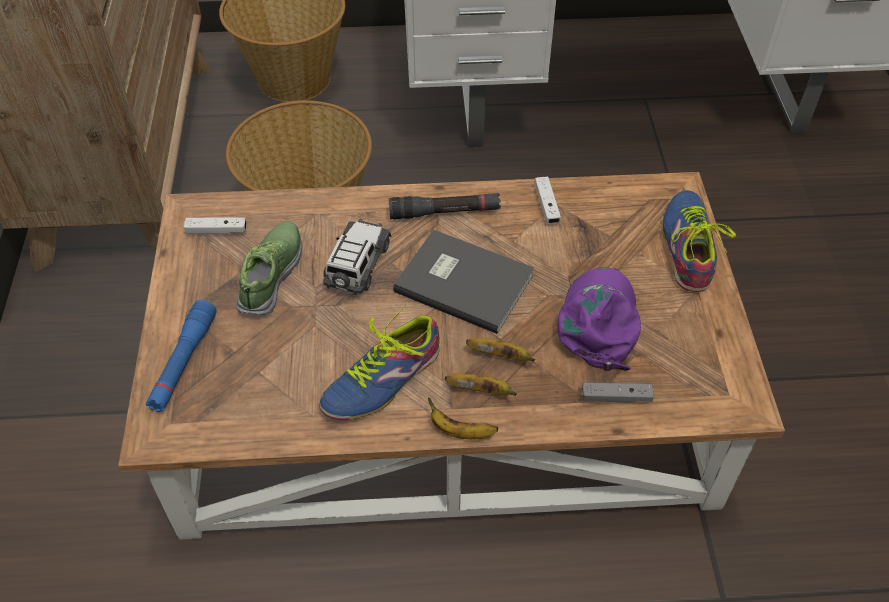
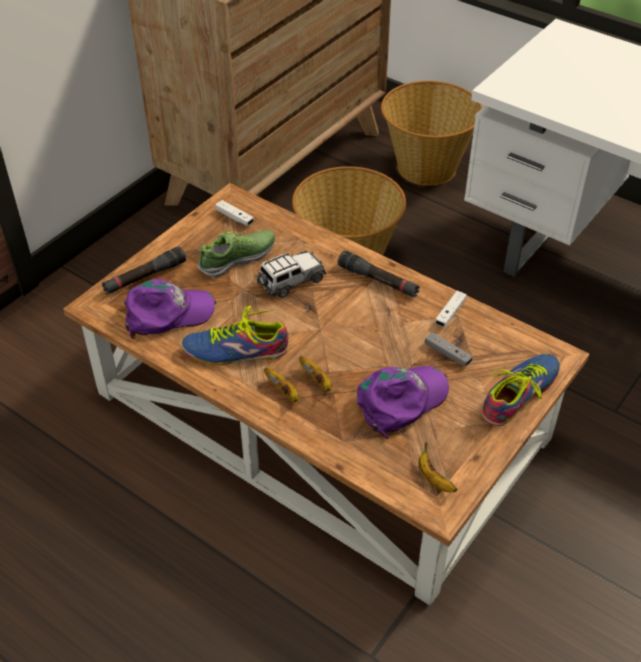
camera: 40 degrees right, 5 degrees down
blue flashlight [146,300,217,412] -> black flashlight [102,246,186,294]
grey book [393,229,534,334] -> none
banana [428,398,498,439] -> banana moved to [419,442,457,492]
grey game controller [582,383,654,403] -> grey game controller moved to [425,332,473,366]
none -> purple cap [124,279,216,339]

